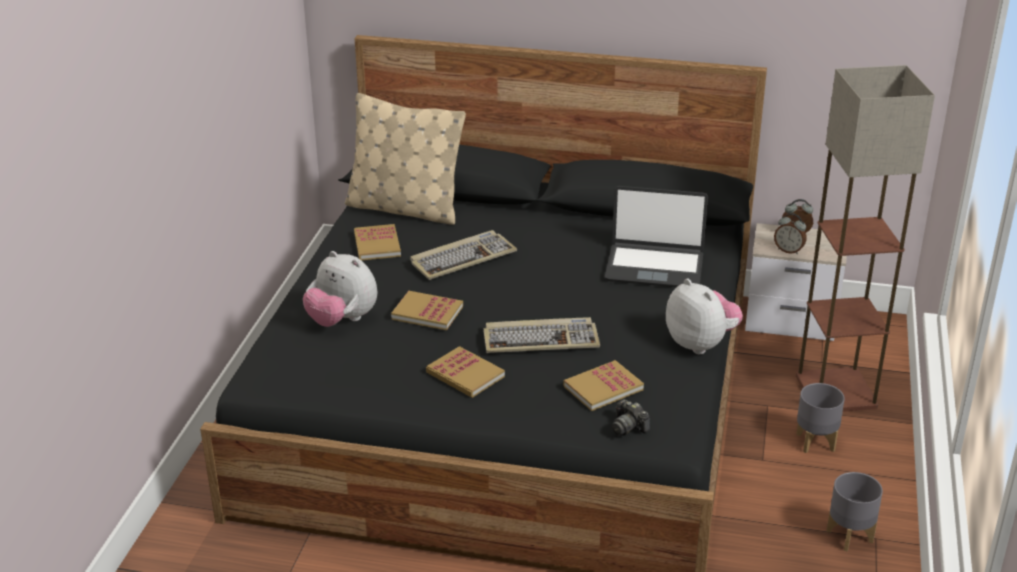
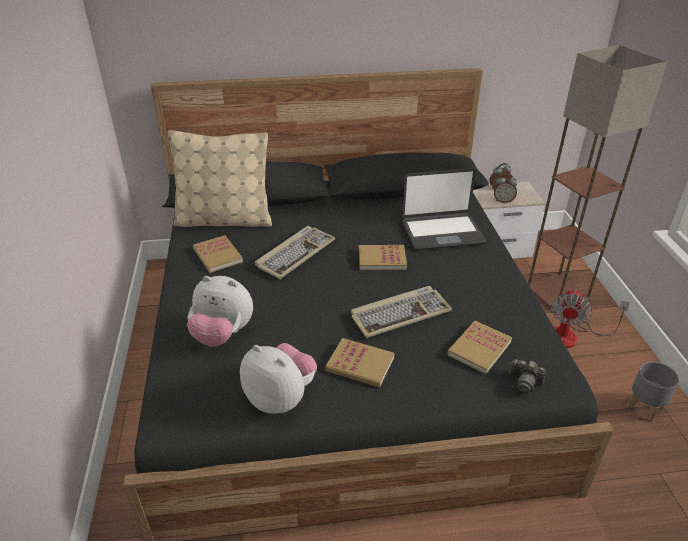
camera: 20 degrees left, 5 degrees up
book [391,291,463,330] -> book moved to [359,245,407,270]
plush toy [666,279,743,354] -> plush toy moved to [240,343,317,414]
grey planter [796,383,845,453] -> fan [551,290,630,348]

